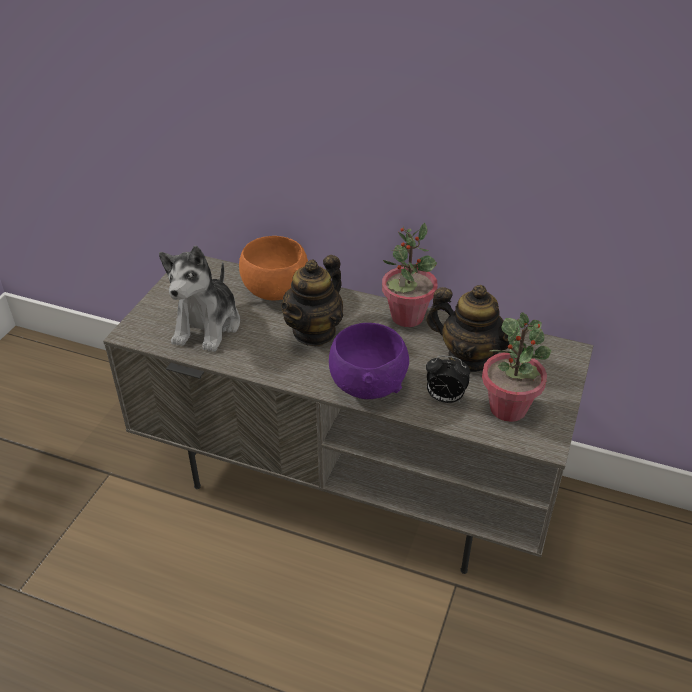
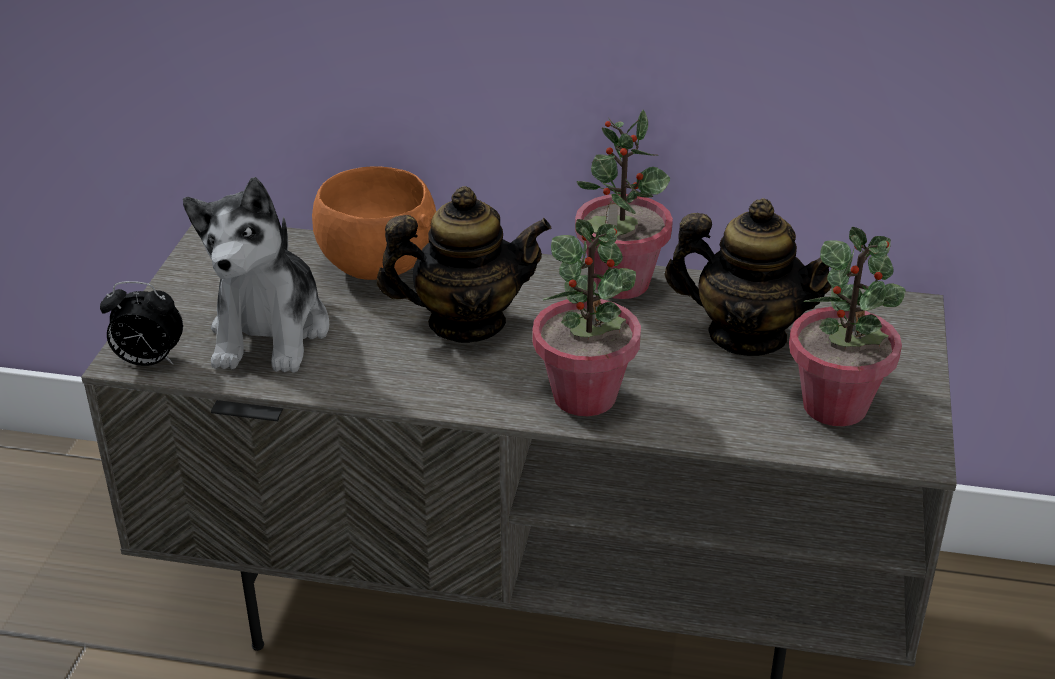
camera: 10 degrees left, 5 degrees down
teapot [281,255,343,346] -> teapot turned 120 degrees counterclockwise [377,186,551,343]
purple bowl [329,323,409,399] -> potted plant [532,219,641,416]
alarm clock [426,356,470,403] -> alarm clock moved to [100,281,183,366]

